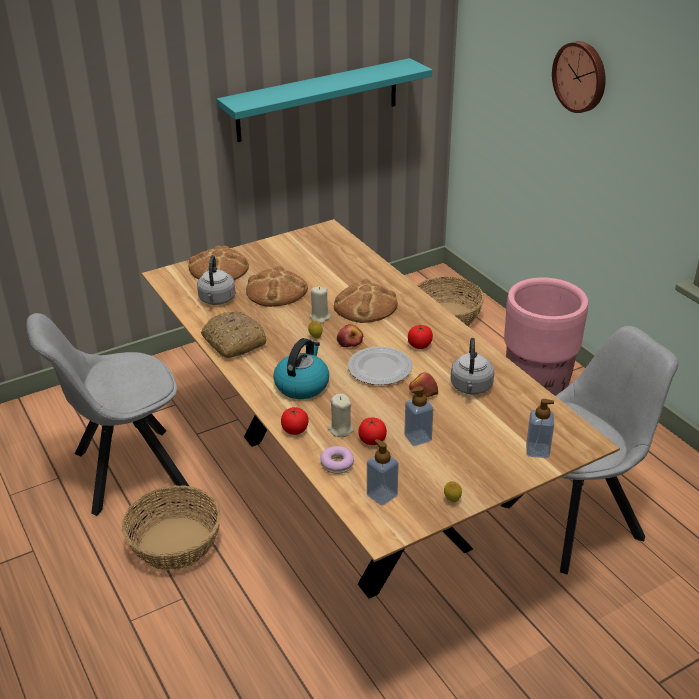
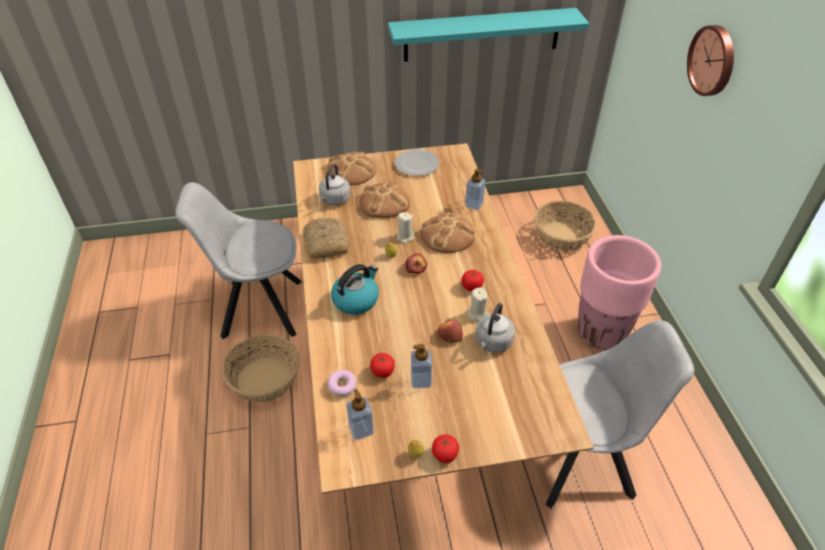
camera: 20 degrees right, 10 degrees up
tomato [281,407,309,435] -> tomato moved to [432,434,459,463]
beige candle [327,393,354,437] -> beige candle moved to [467,288,487,322]
plate [348,346,413,385] -> plate moved to [394,149,439,176]
soap dispenser [526,399,554,458] -> soap dispenser moved to [465,169,485,210]

